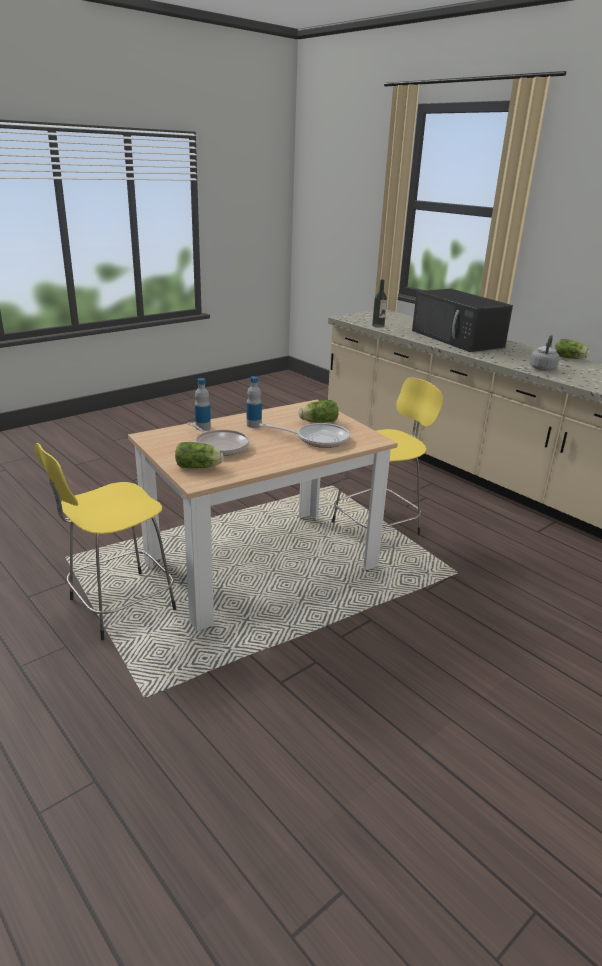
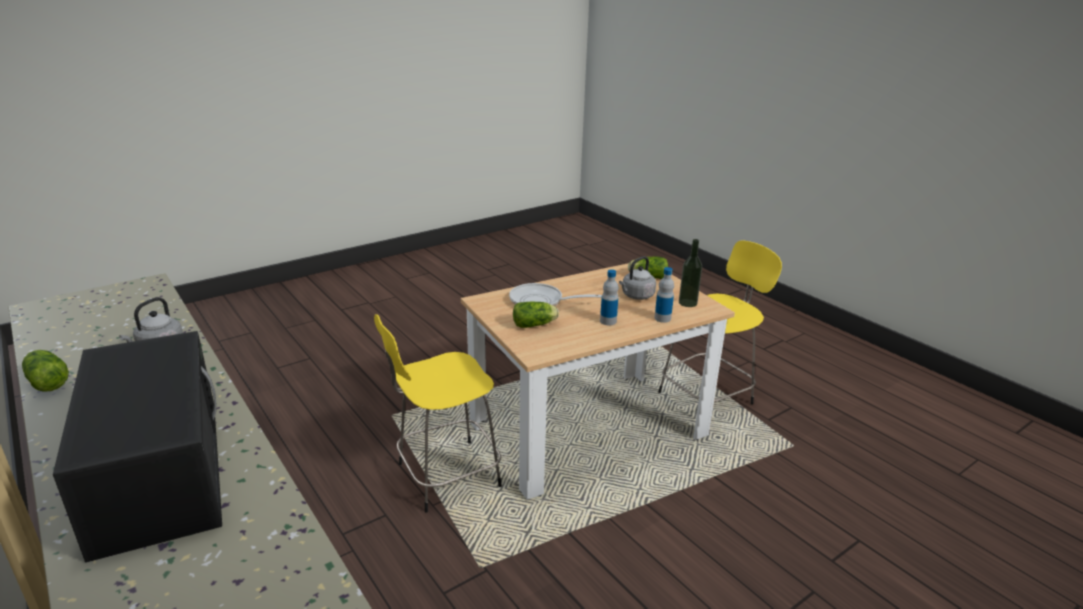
camera: 175 degrees left, 0 degrees up
frying pan [188,422,249,456] -> grey kettle [619,256,656,300]
bottle [372,279,387,328] -> bottle moved to [679,239,702,307]

